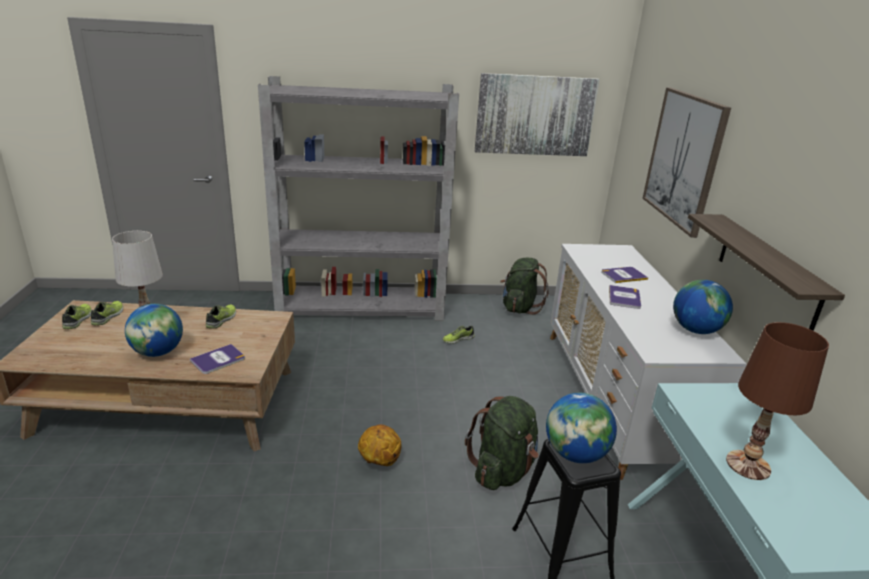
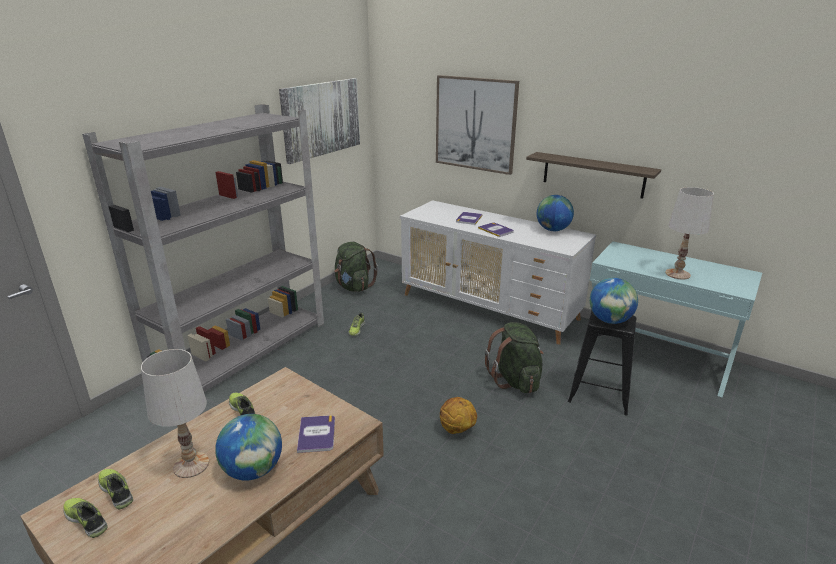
camera: 50 degrees left, 0 degrees up
brown table lamp [726,322,829,480] -> white table lamp [665,187,714,279]

